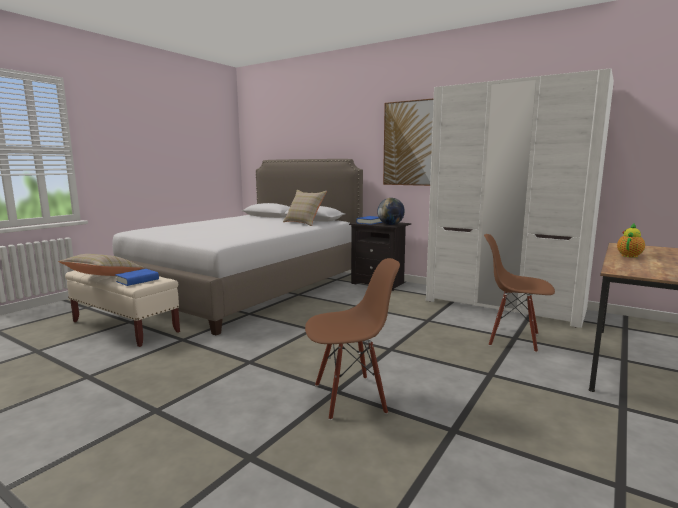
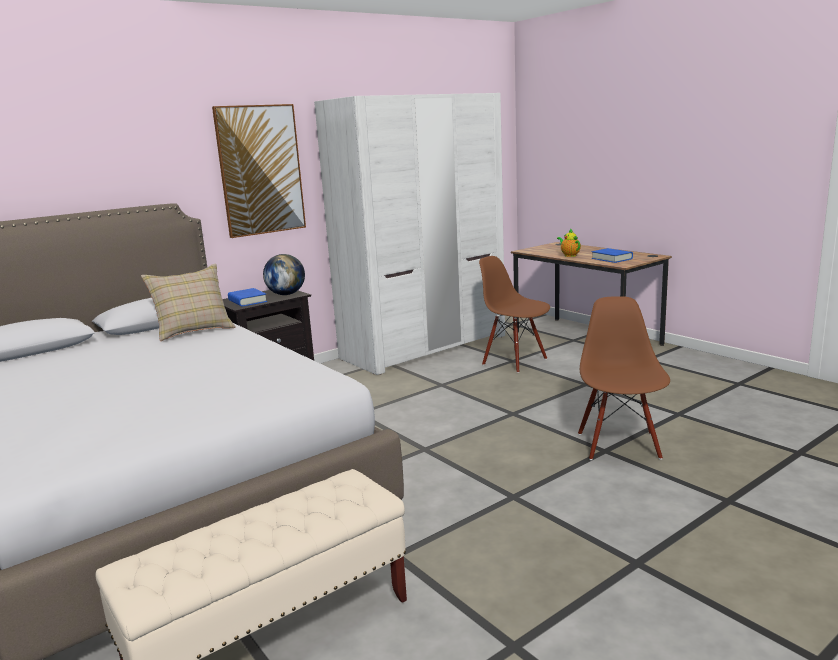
camera: 70 degrees left, 5 degrees up
beige pillow [58,254,144,276] -> none
blue book [115,269,159,286] -> blue book moved to [591,248,633,263]
brown chair [484,234,555,352] -> brown chair turned 90 degrees clockwise [479,256,550,373]

